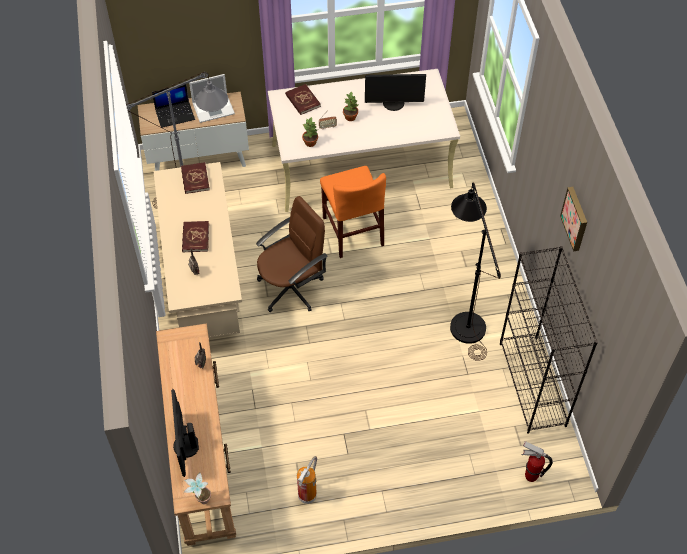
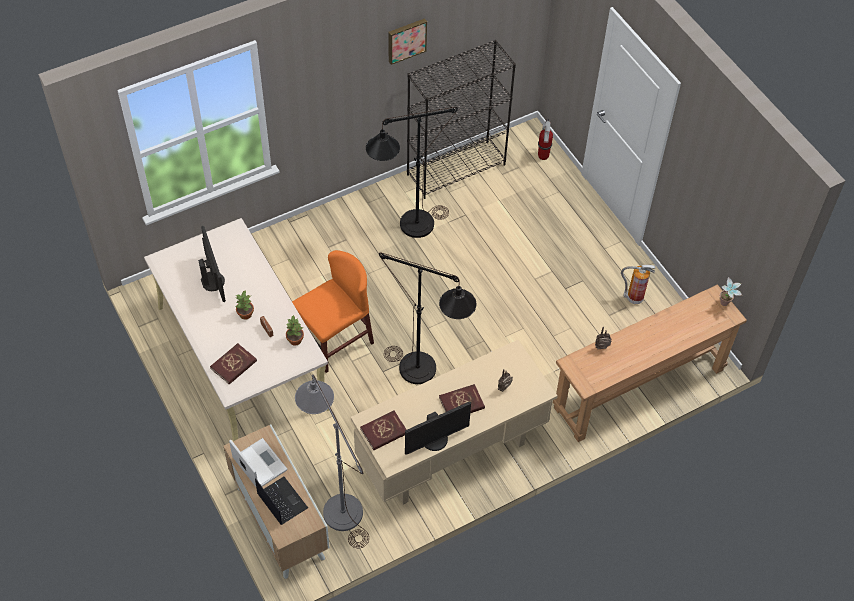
camera: 110 degrees left, 0 degrees up
monitor [171,389,199,477] -> monitor moved to [405,402,471,455]
brown office chair [256,196,327,312] -> black floor lamp [379,252,476,384]

